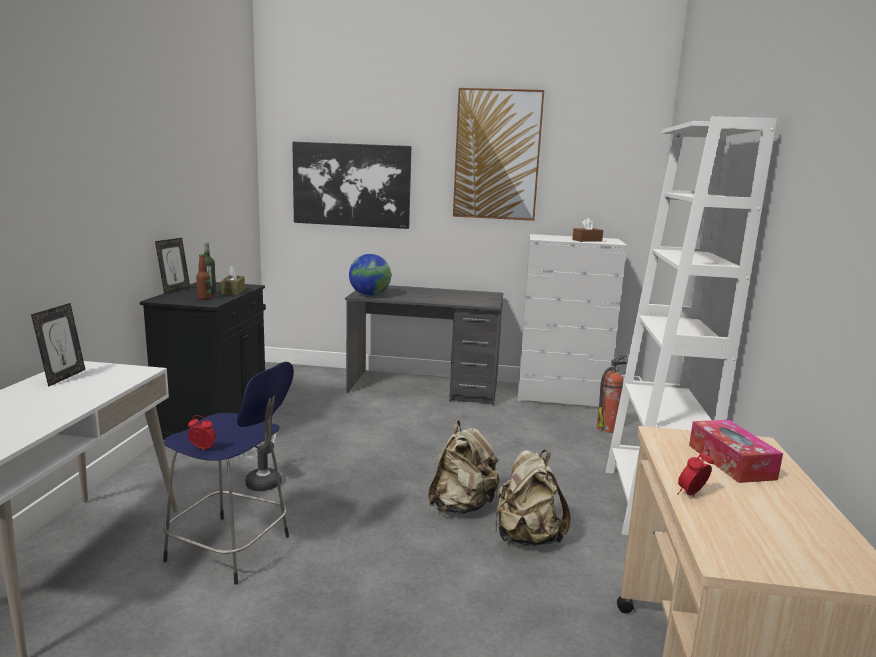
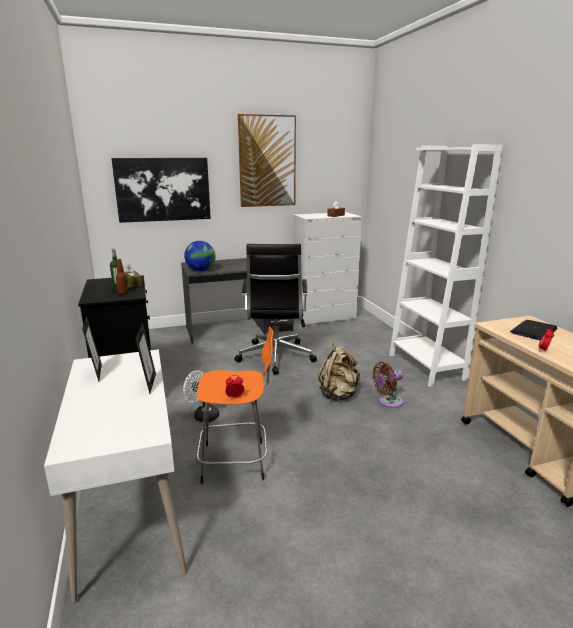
camera: 25 degrees left, 5 degrees up
picture frame [155,238,190,294] -> picture frame moved to [135,322,156,394]
blue stool [163,362,294,585] -> orange stool [196,326,273,484]
beige backpack [495,450,571,546] -> brown fan [372,362,403,408]
fire extinguisher [597,355,627,433] -> none
tissue box [689,420,783,483] -> laptop [510,320,557,340]
none -> black office chair [235,244,317,375]

